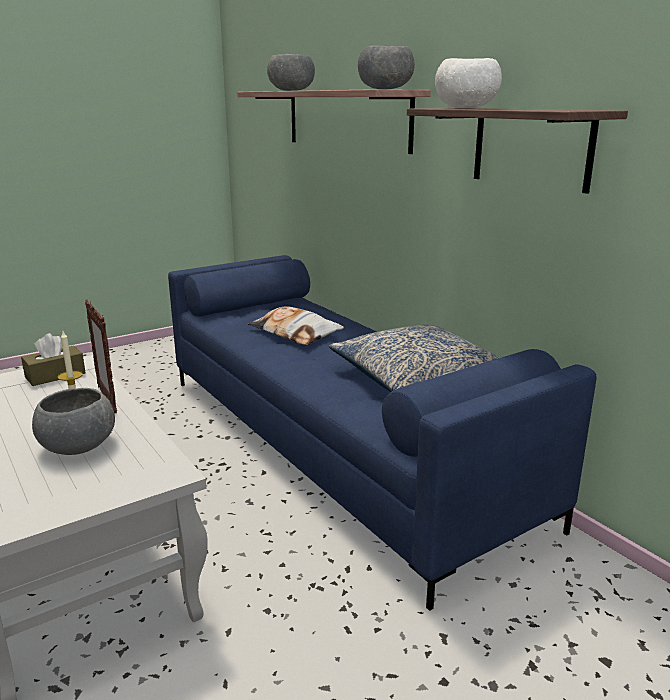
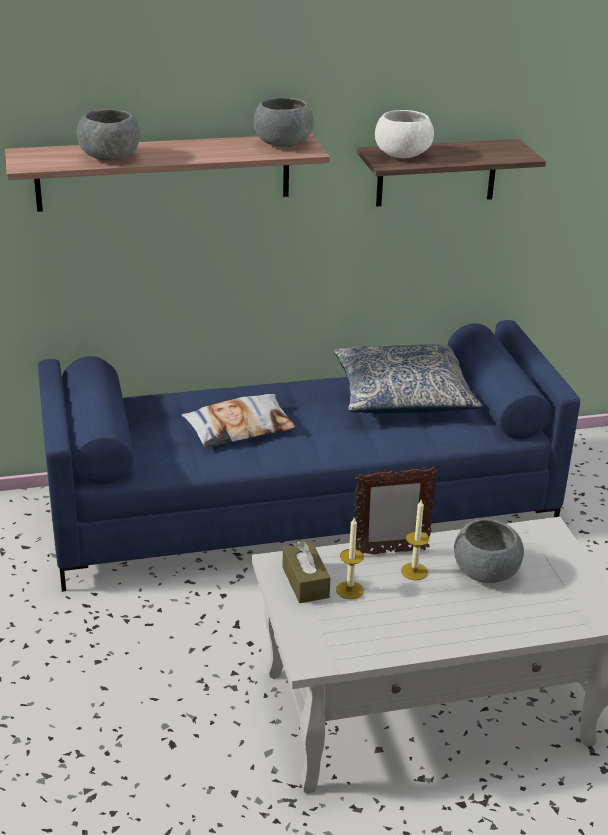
camera: 70 degrees left, 10 degrees up
none -> candle [336,518,364,599]

